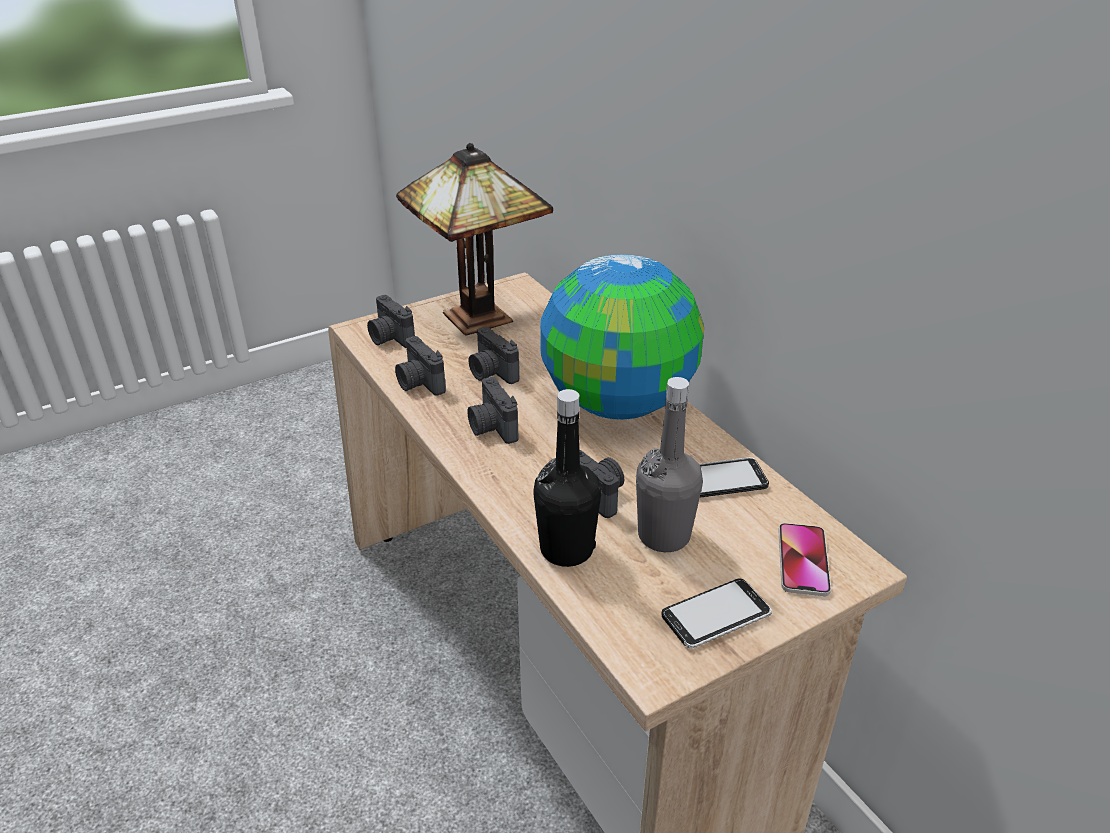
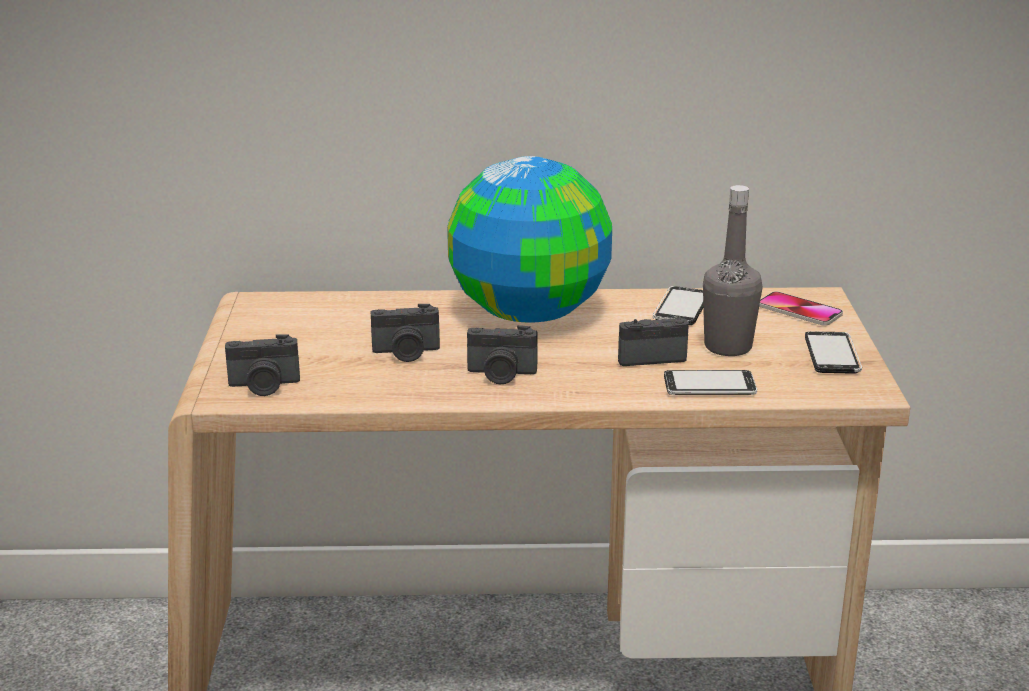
camera: 60 degrees left, 10 degrees down
camera [395,336,446,396] -> none
table lamp [396,143,553,336] -> none
black bottle [533,389,601,567] -> phone [664,370,757,395]

